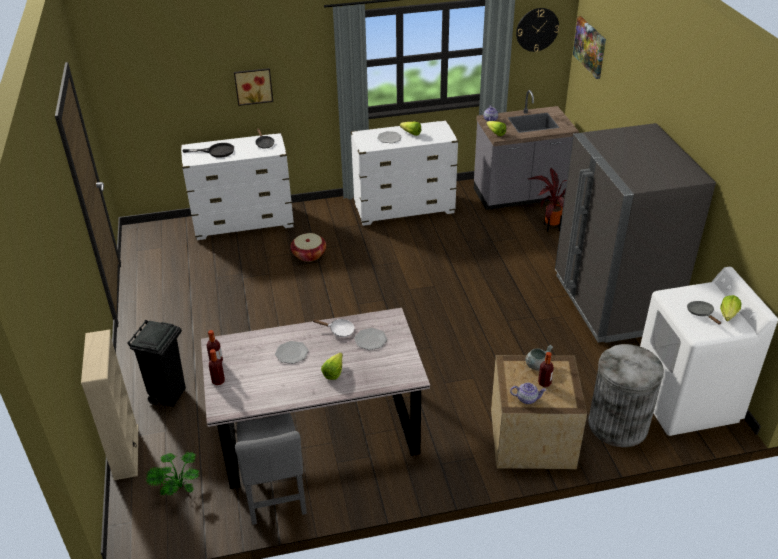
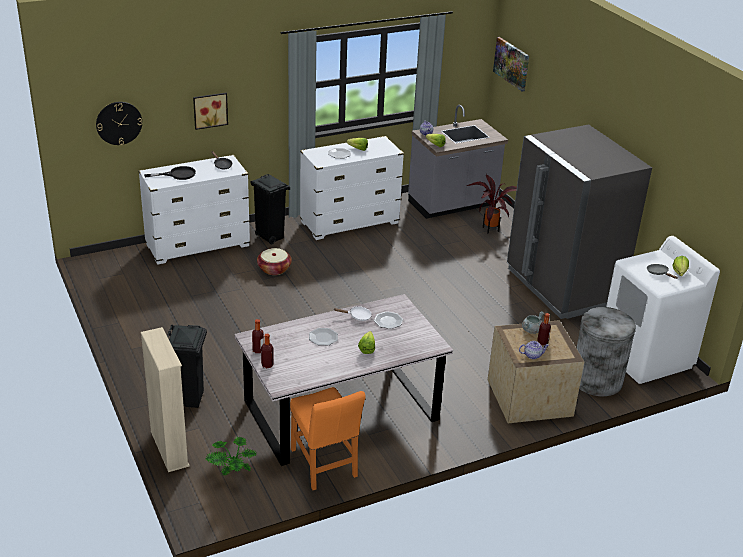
camera: 15 degrees left, 5 degrees down
grey chair [235,413,307,525] -> orange chair [290,387,366,490]
wall clock [516,8,559,52] -> wall clock moved to [96,102,142,145]
none -> black trash can [251,174,290,244]

